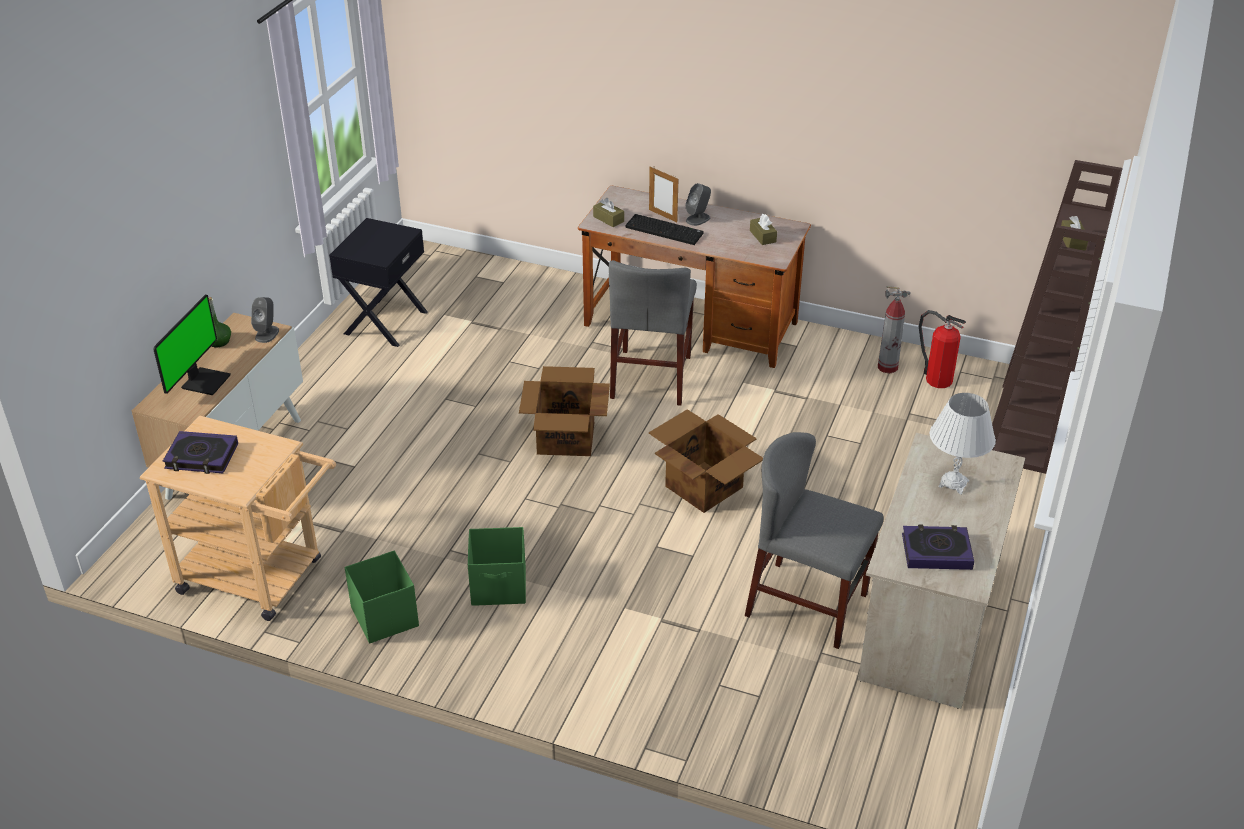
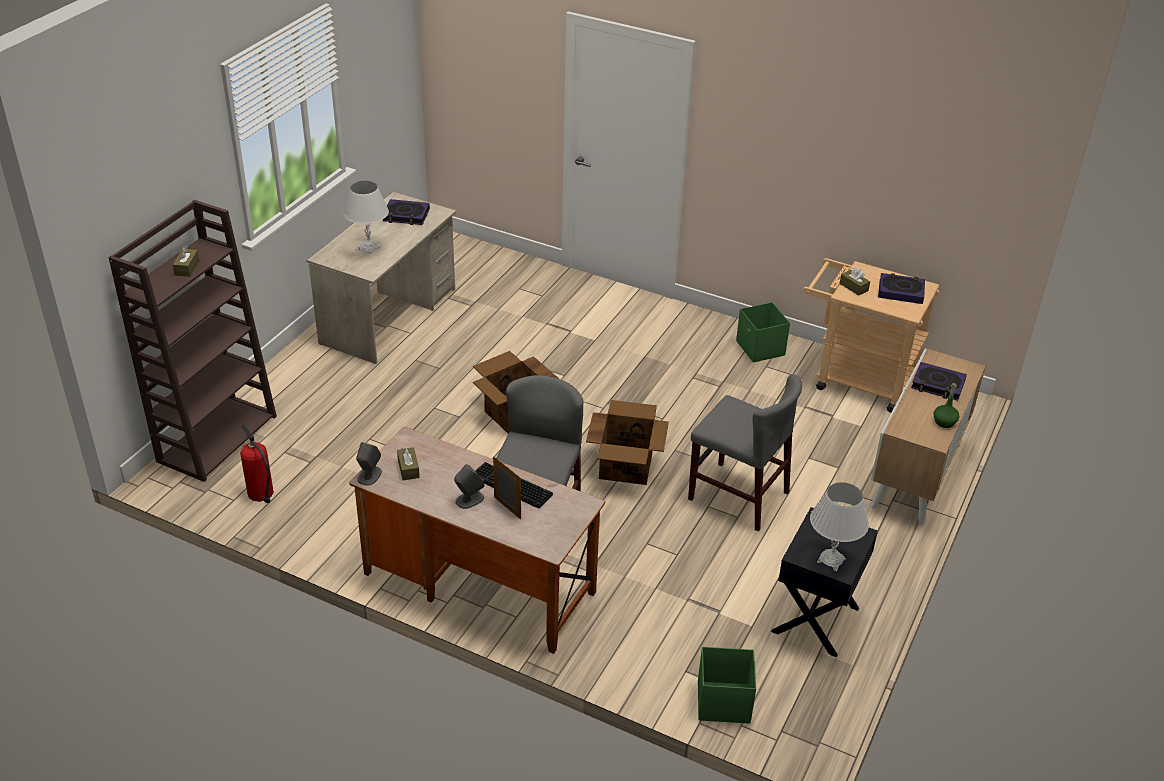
camera: 175 degrees left, 0 degrees up
monitor [153,295,231,395] -> book [911,362,967,401]
grey speaker [251,297,279,343] -> grey speaker moved to [356,442,382,485]
green storage box [468,527,526,606] -> green storage box moved to [698,647,756,723]
brown tissue box [593,198,624,227] -> brown tissue box moved to [840,267,870,295]
grey chair [745,432,883,649] -> grey chair moved to [688,374,802,531]
fire extinguisher [878,286,911,373] -> none
none -> white table lamp [810,482,869,571]

